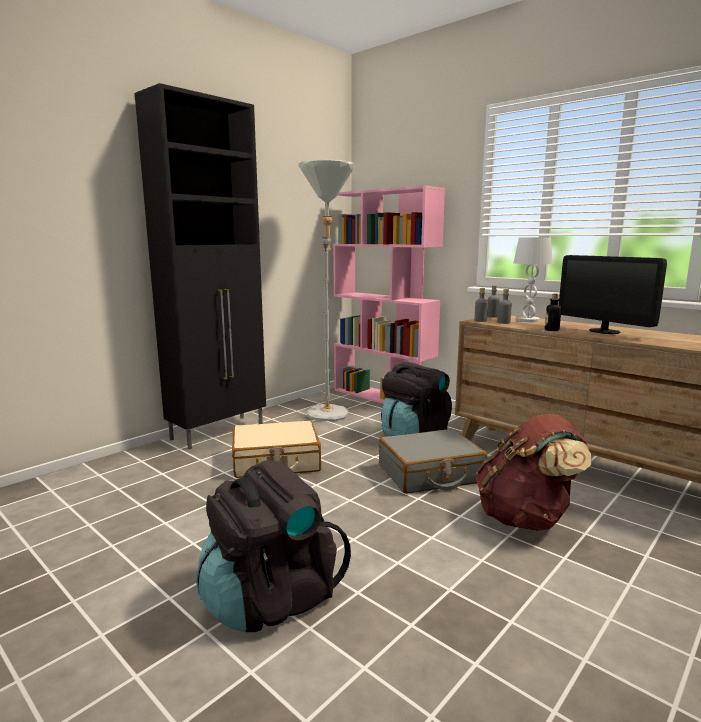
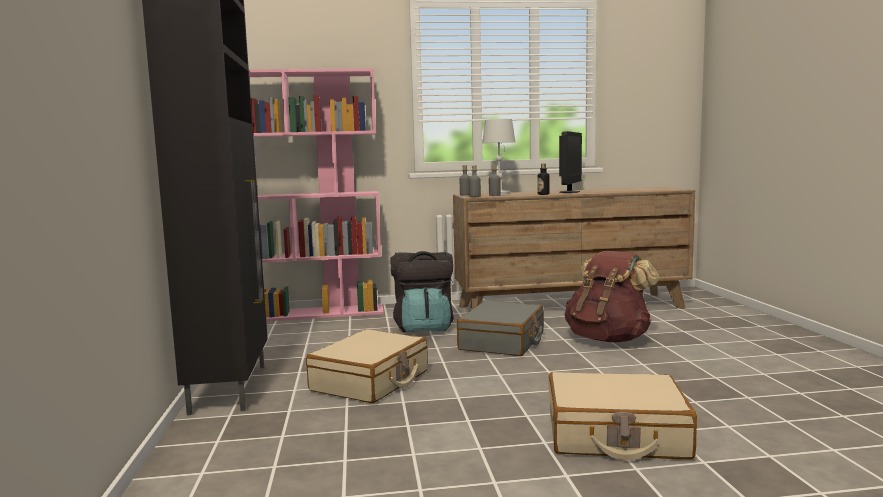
camera: 50 degrees left, 5 degrees down
black backpack [196,460,351,632] -> beige suitcase [549,372,697,460]
grey floor lamp [299,160,355,421] -> none
monitor [559,255,667,334] -> monitor turned 75 degrees counterclockwise [559,131,582,193]

